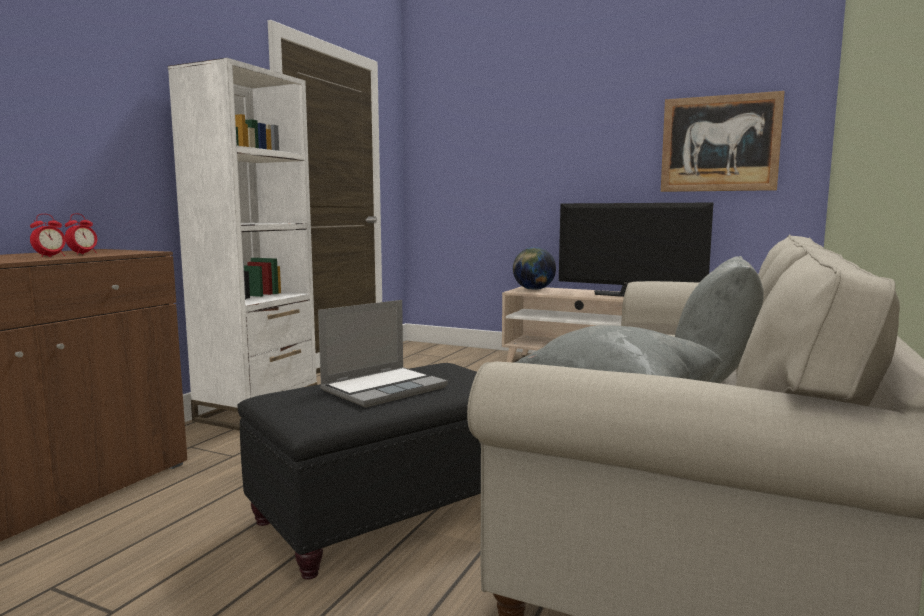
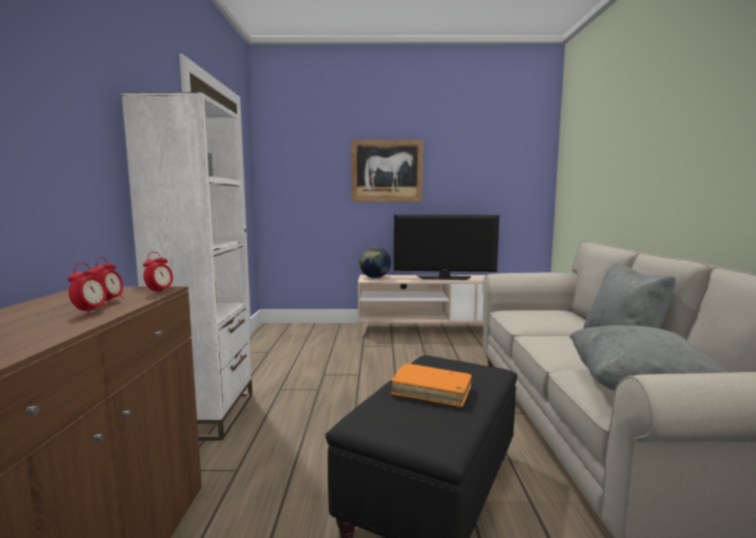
camera: 25 degrees left, 0 degrees up
laptop [318,300,448,408] -> orange book [391,363,472,407]
picture [661,91,785,192] -> picture moved to [351,140,423,202]
none -> alarm clock [143,252,173,294]

